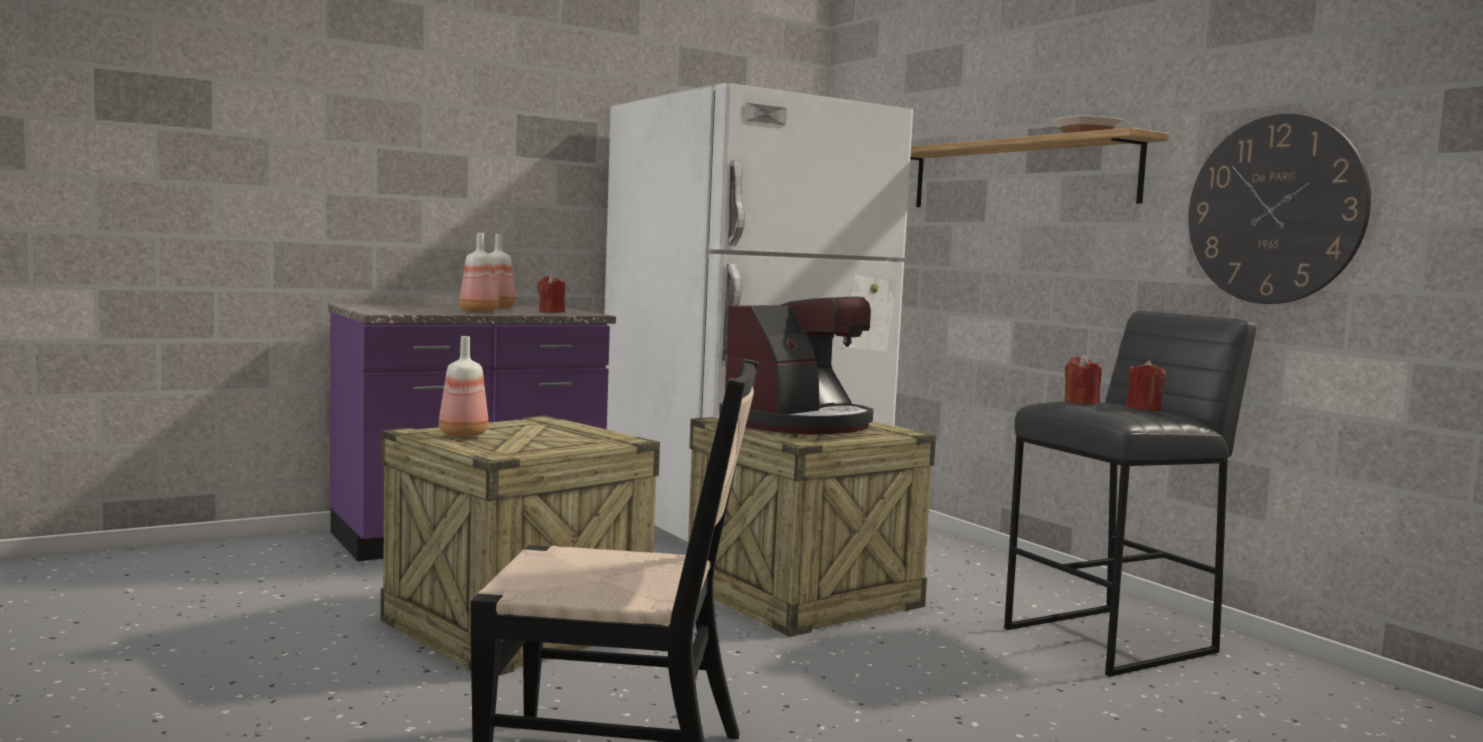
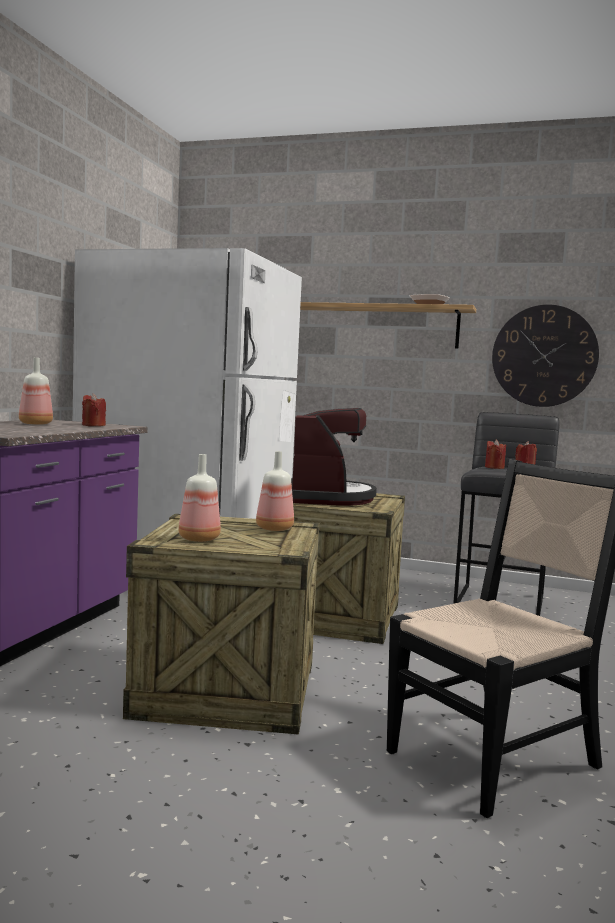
camera: 40 degrees left, 0 degrees up
bottle [459,233,499,313] -> bottle moved to [256,451,294,531]

